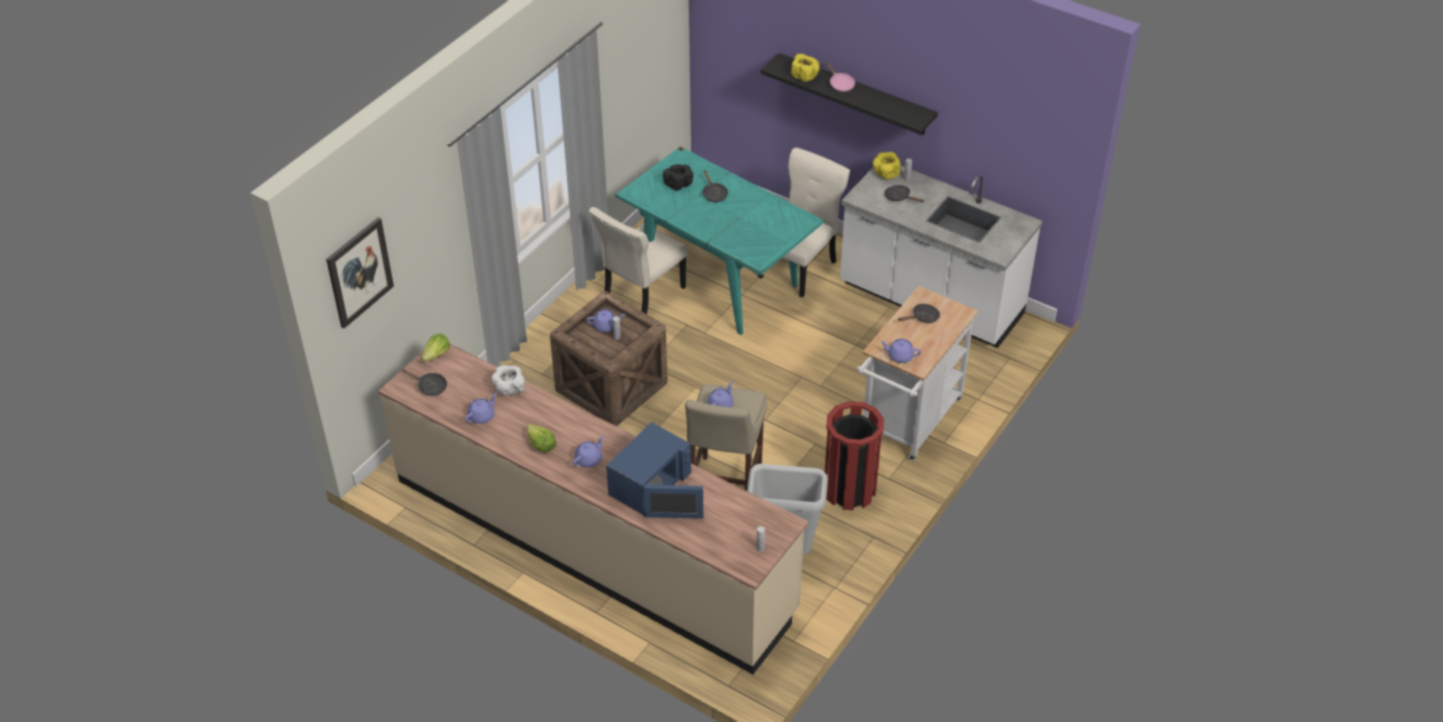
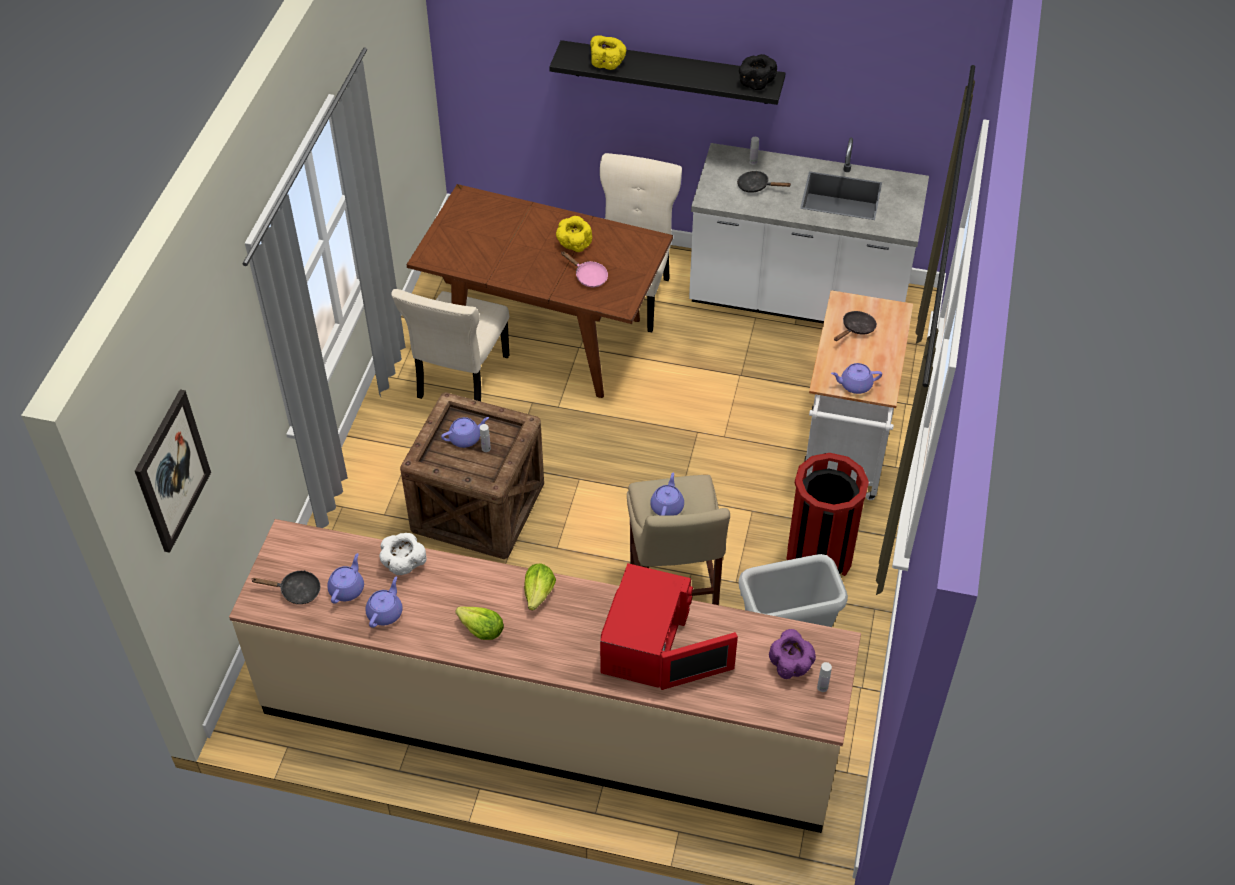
camera: 20 degrees left, 5 degrees up
lettuce [421,334,450,362] -> lettuce moved to [524,564,556,610]
purple teapot [573,435,604,468] -> purple teapot moved to [327,553,364,604]
blue microwave [606,422,703,519] -> red microwave [600,563,738,690]
turquoise dining table [616,147,824,335] -> brown dining table [406,184,673,398]
black bowl [663,164,693,190] -> black bowl moved to [739,54,777,90]
black frying pan [703,171,728,202] -> none
pink frying pan [825,62,855,92] -> pink frying pan moved to [561,251,608,287]
yellow bowl [873,152,901,180] -> yellow bowl moved to [556,216,592,252]
none -> purple bowl [769,629,816,679]

